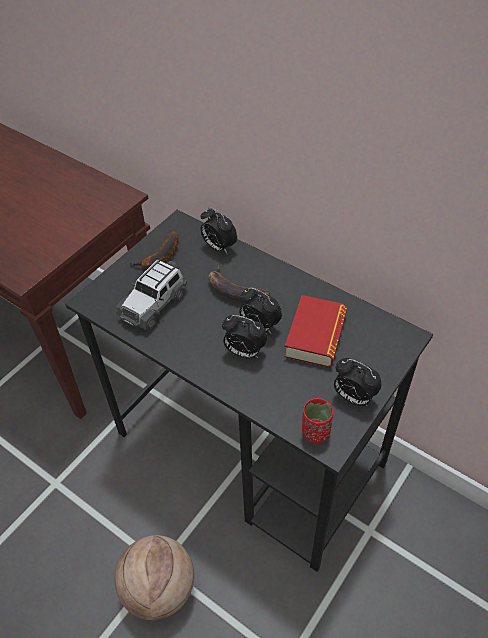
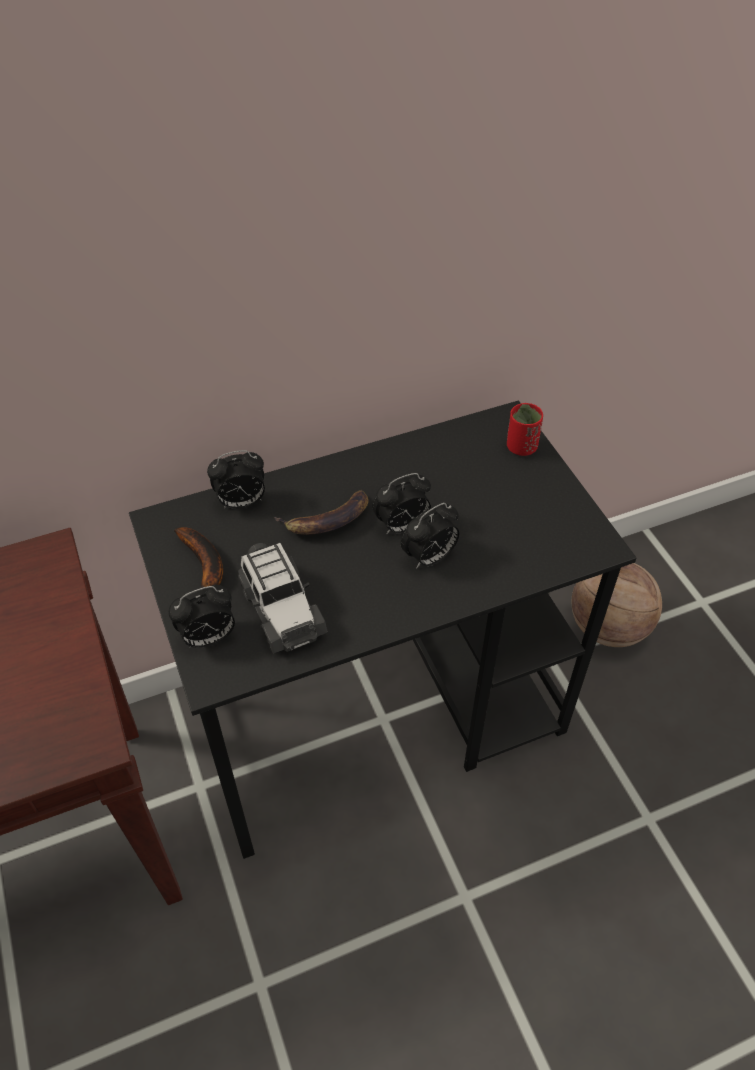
camera: 60 degrees left, 0 degrees up
basketball [115,535,194,620] -> basketball moved to [572,563,662,647]
book [284,295,347,367] -> none
red cup [302,398,333,443] -> red cup moved to [507,403,543,456]
alarm clock [334,358,382,406] -> alarm clock moved to [169,585,235,648]

